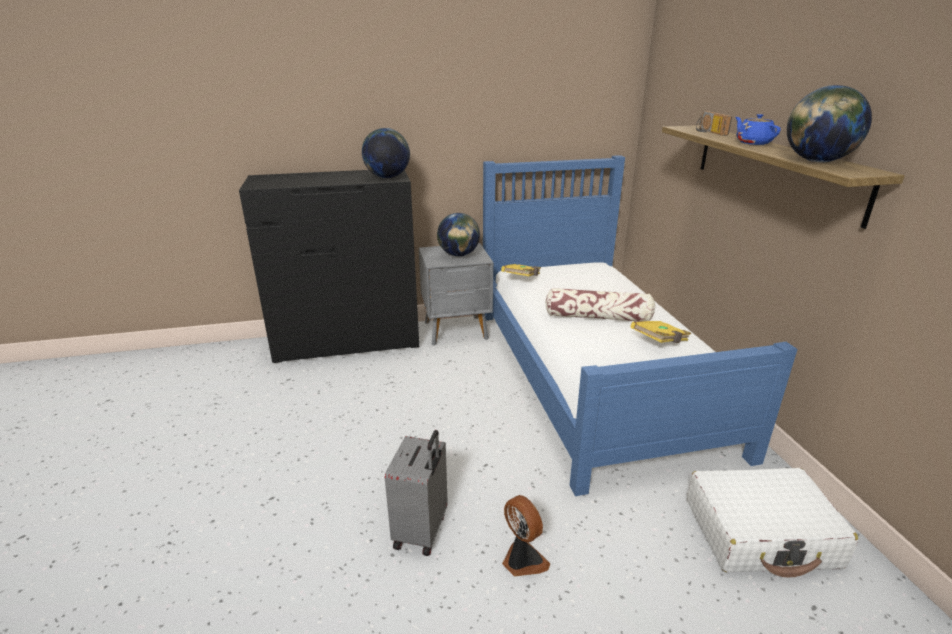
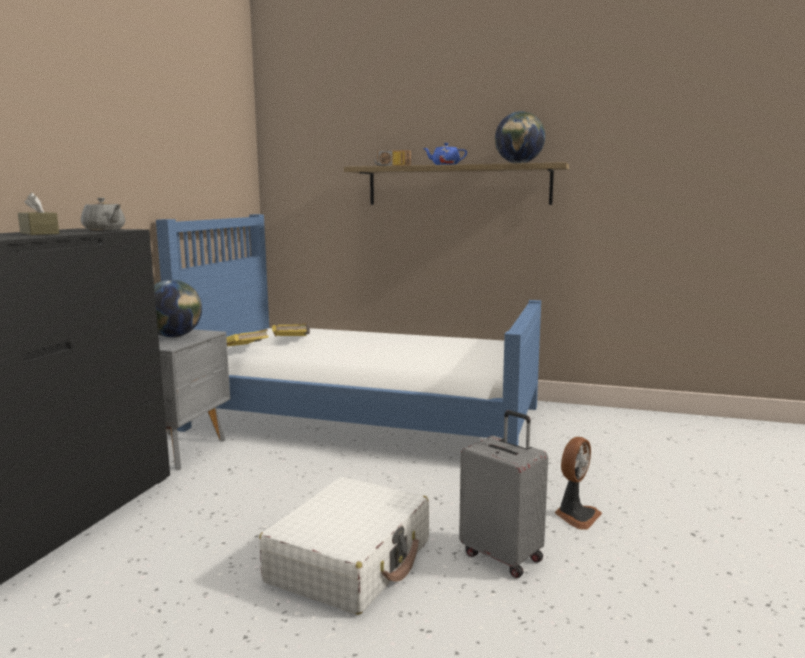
camera: 60 degrees left, 15 degrees down
globe [362,128,410,178] -> grey teapot [81,198,125,230]
fan [502,495,550,576] -> fan turned 135 degrees clockwise [554,437,602,530]
pillow [545,288,655,321] -> none
yellow book [631,321,691,343] -> yellow book moved to [272,323,310,336]
white suitcase [687,468,858,577] -> white suitcase moved to [259,477,429,615]
none -> brown tissue box [18,192,59,235]

